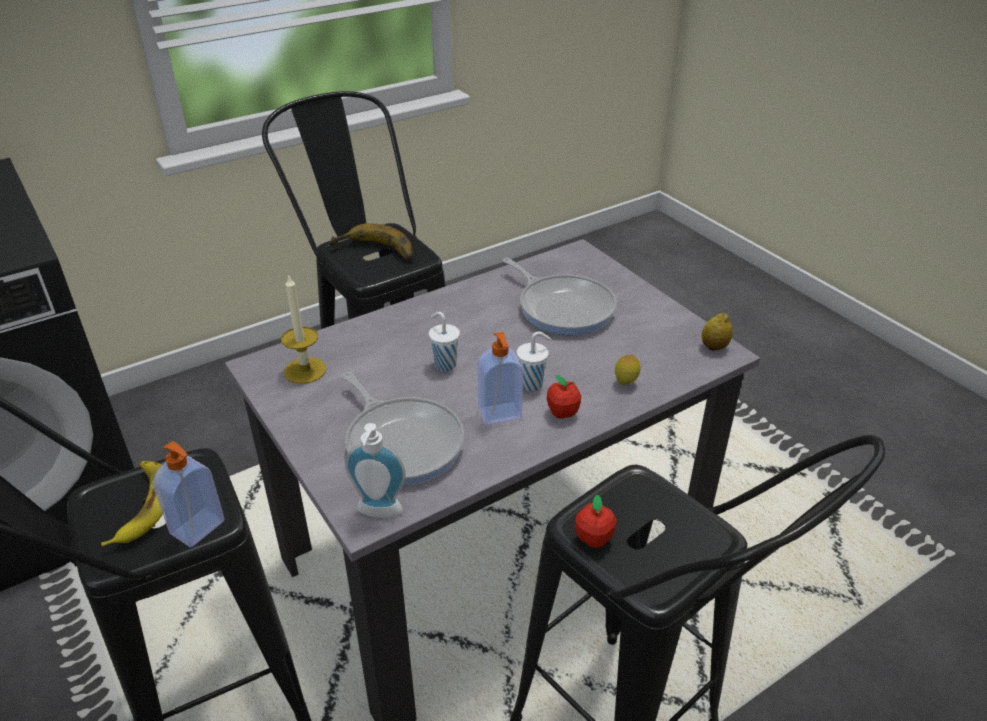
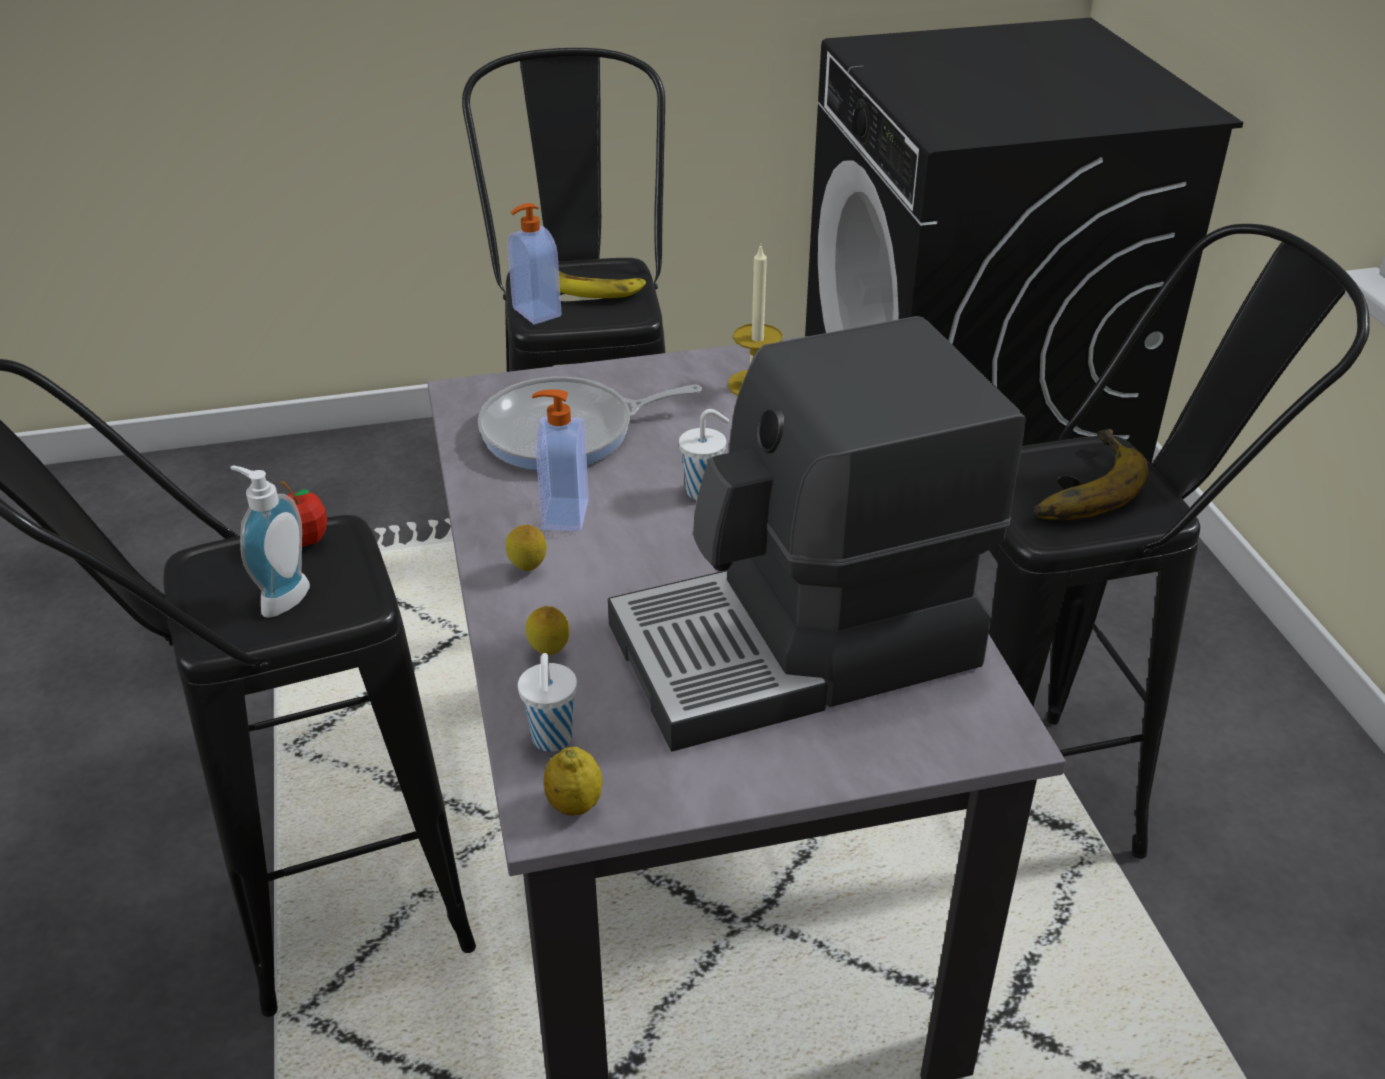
camera: 110 degrees right, 0 degrees up
soap dispenser [345,423,406,518] -> soap dispenser moved to [230,465,310,618]
frying pan [503,258,617,335] -> coffee machine [608,316,1025,751]
white cup [517,332,551,391] -> white cup moved to [518,653,577,752]
apple [547,375,581,419] -> lemon [506,525,546,571]

